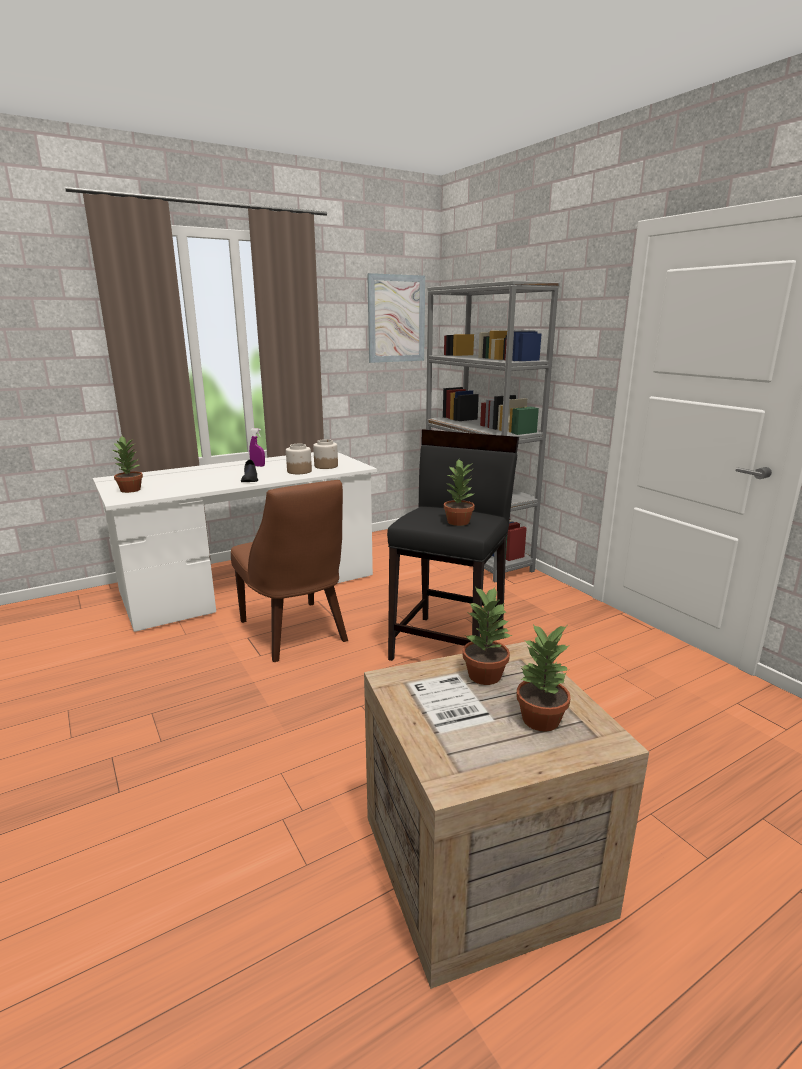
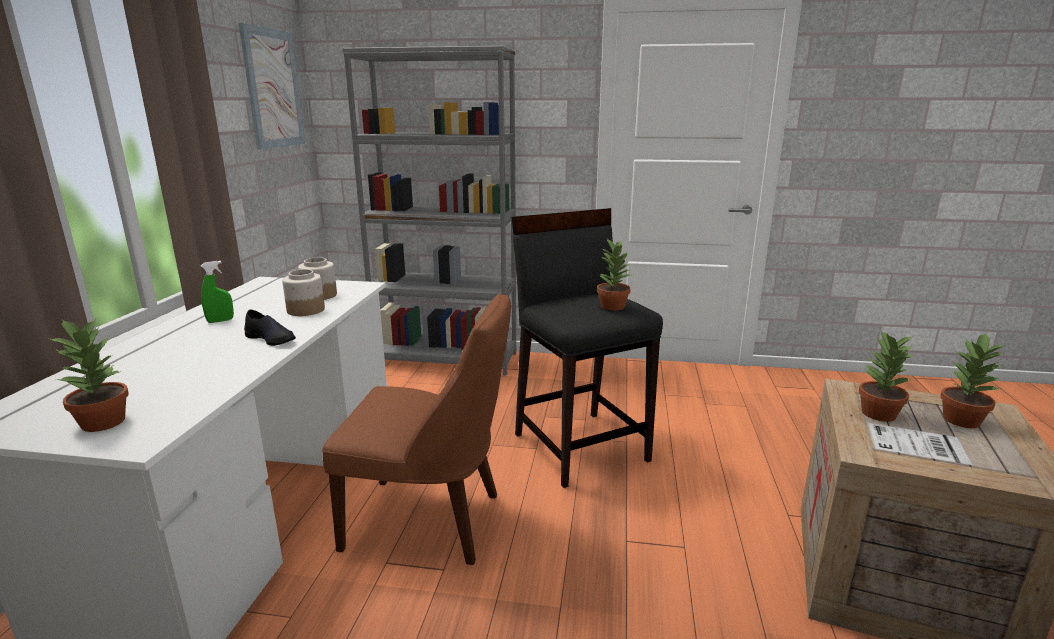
camera: 50 degrees left, 0 degrees up
purple spray bottle [249,428,265,467] -> green spray bottle [201,261,234,323]

